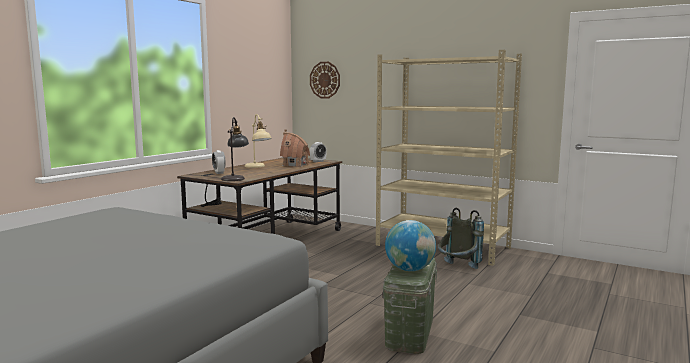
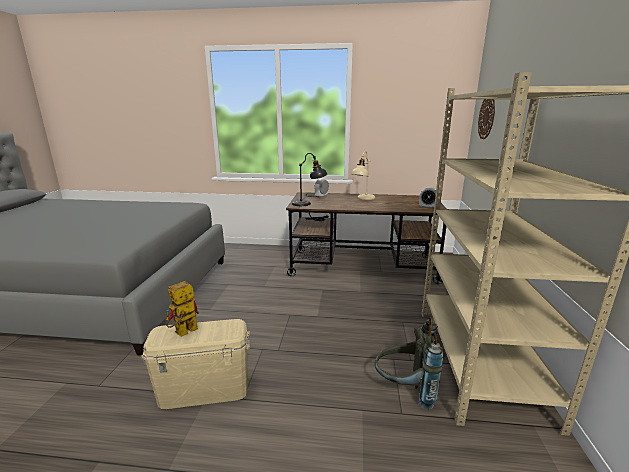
camera: 65 degrees right, 10 degrees up
toy house [280,129,310,167] -> none
green storage box [383,257,437,354] -> beige storage box [141,319,250,409]
globe [385,220,436,271] -> toy robot [165,281,199,337]

